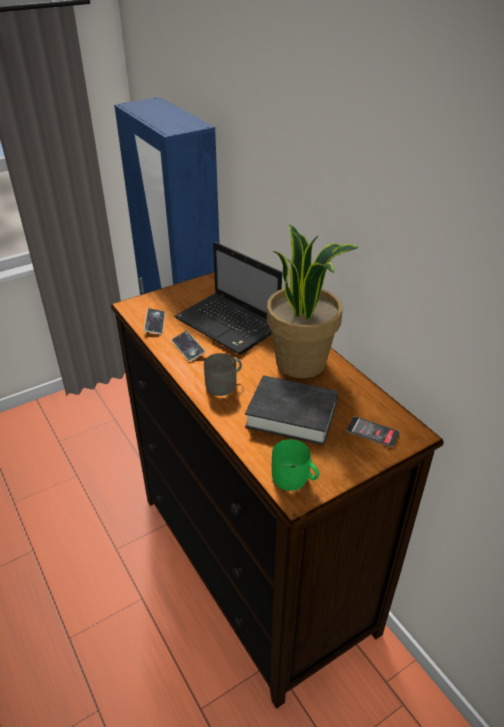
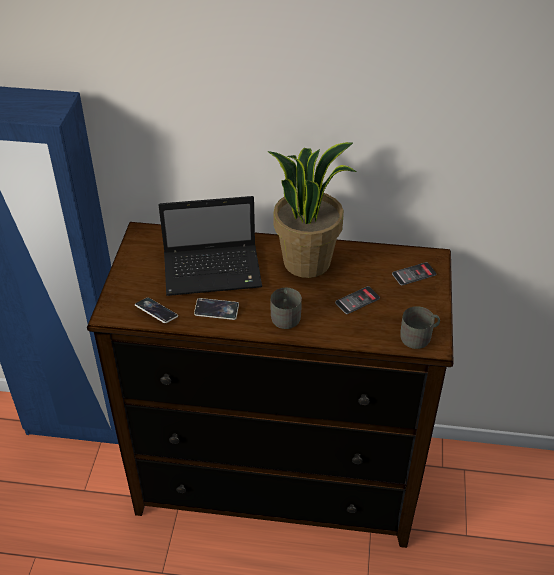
camera: 50 degrees left, 5 degrees up
black book [245,376,338,445] -> phone [335,286,380,314]
green mug [272,439,319,491] -> grey mug [400,306,440,349]

